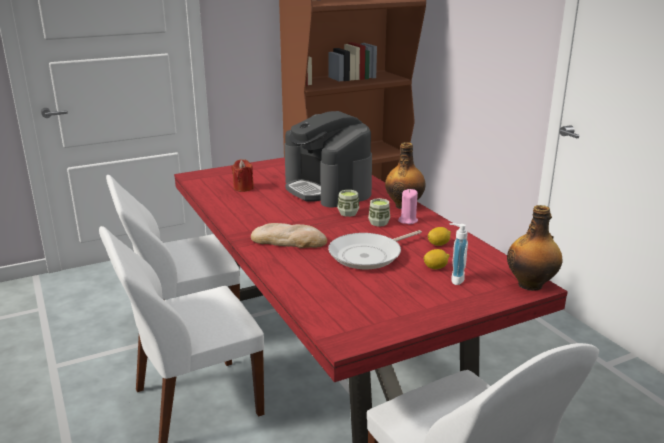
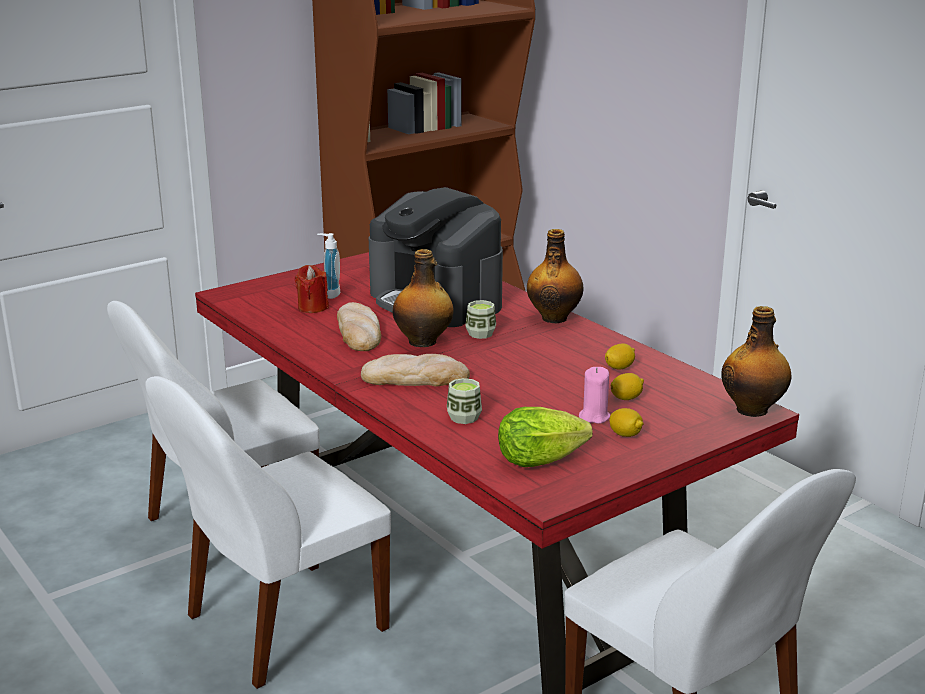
camera: 10 degrees left, 0 degrees up
frying pan [328,230,422,269] -> none
cup [368,198,390,227] -> cup moved to [447,378,482,424]
pink candle [398,189,418,224] -> pink candle moved to [579,367,610,424]
soap dispenser [450,223,468,285] -> soap dispenser moved to [317,233,340,299]
none -> bread [337,302,381,351]
none -> bottle [392,249,454,347]
none -> lettuce [498,407,593,467]
none -> lemon [610,408,644,437]

